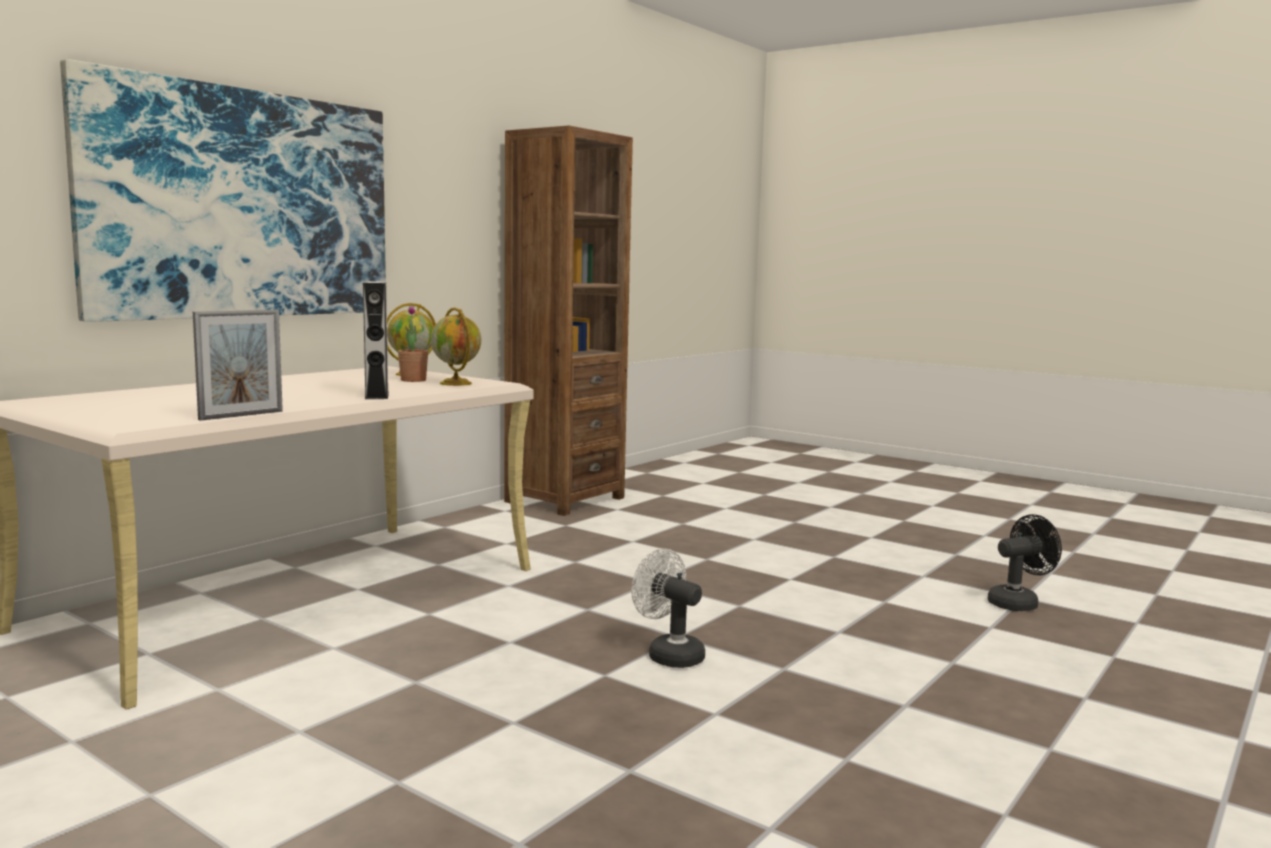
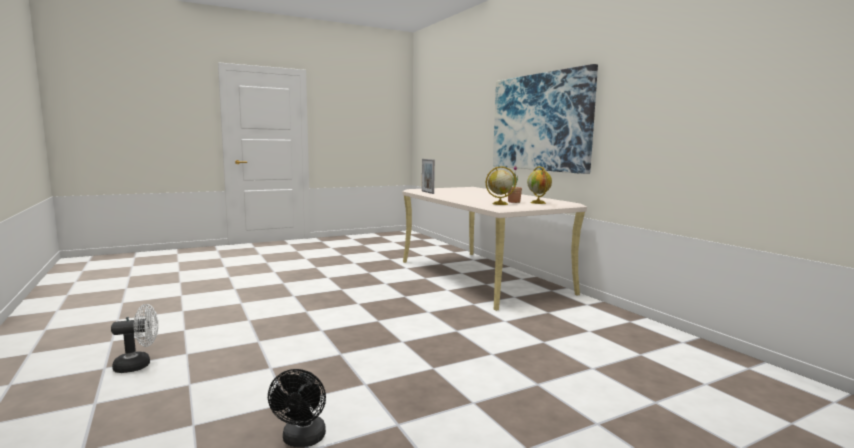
camera: 115 degrees right, 0 degrees up
grey speaker [363,281,389,399] -> none
brown bookcase [504,125,633,516] -> none
white fan [631,548,705,668] -> white fan moved to [111,304,158,373]

